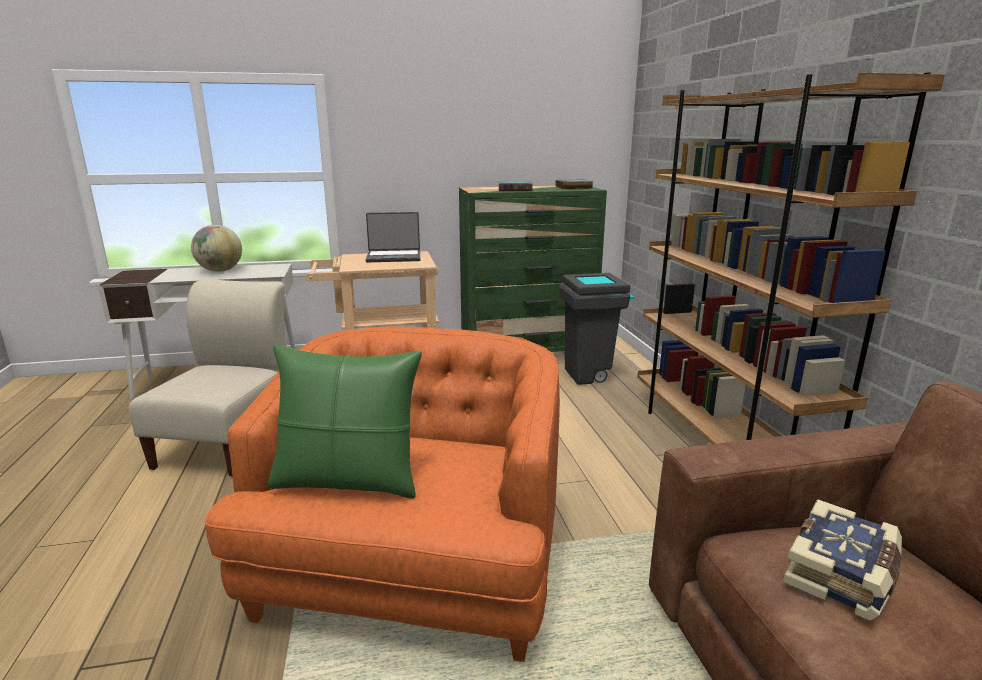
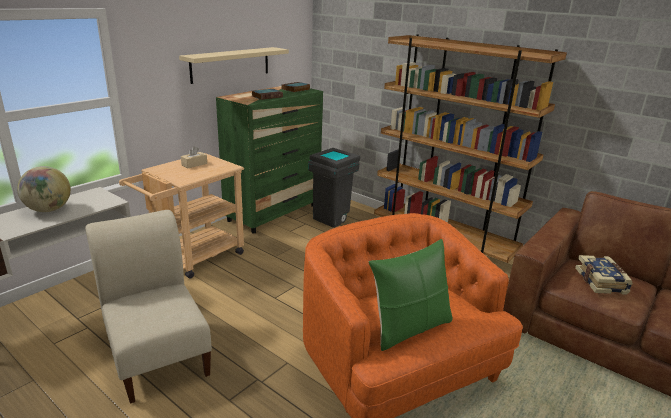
camera: 40 degrees left, 5 degrees up
laptop [366,212,420,262] -> beige tissue box [181,146,207,168]
none -> beige shelf [179,47,289,84]

